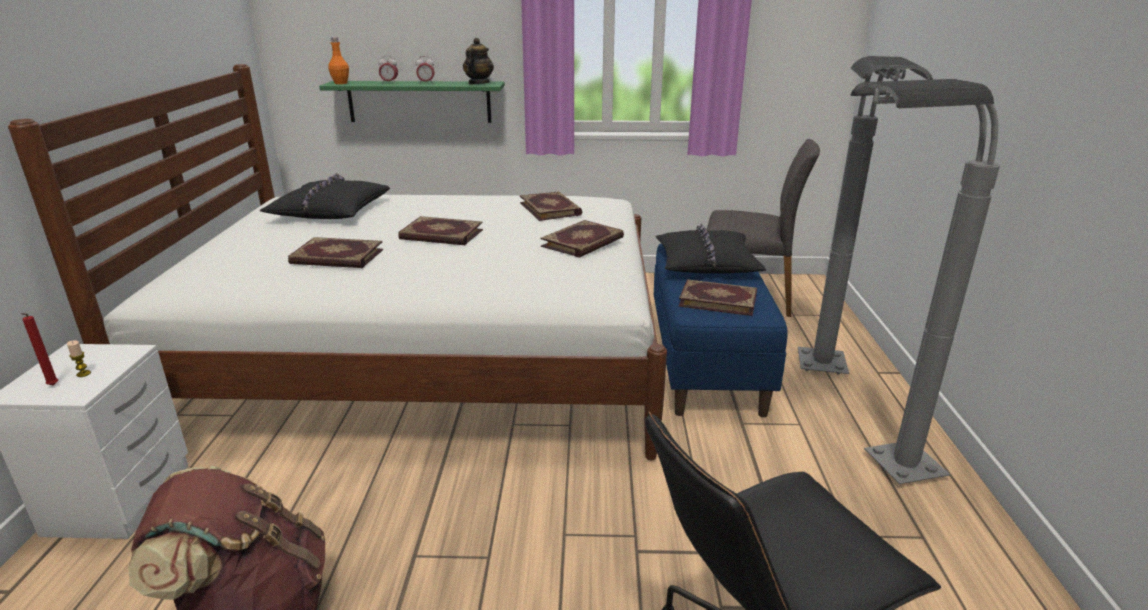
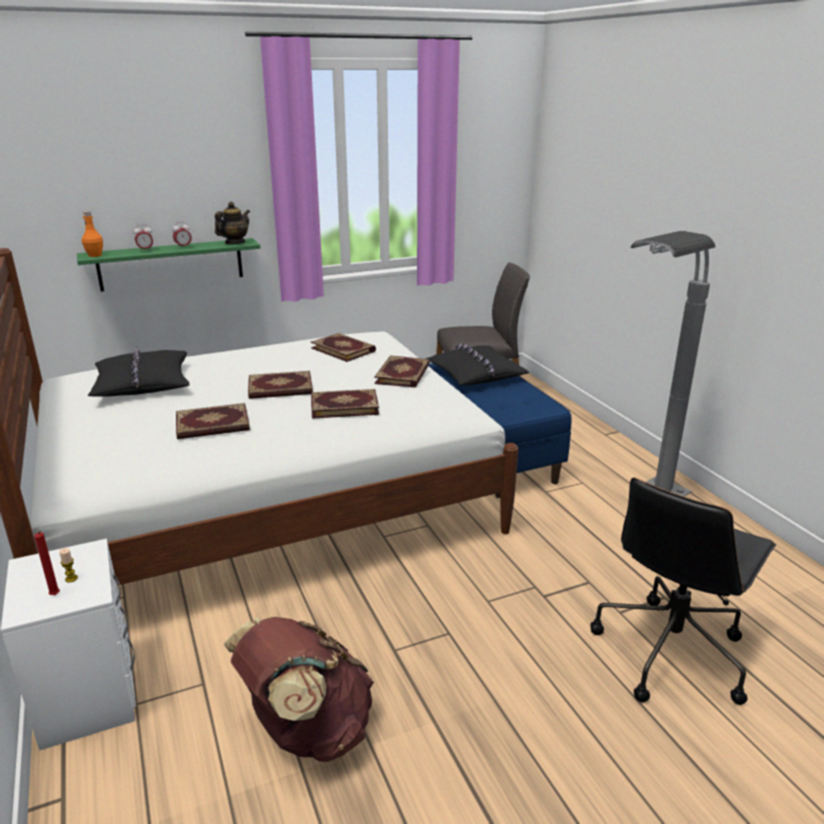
camera: 25 degrees left, 0 degrees up
teapot [463,38,494,84] -> teapot turned 45 degrees clockwise [215,202,250,244]
book [679,279,757,316] -> book moved to [311,389,379,419]
grey floor lamp [798,56,933,375] -> none

